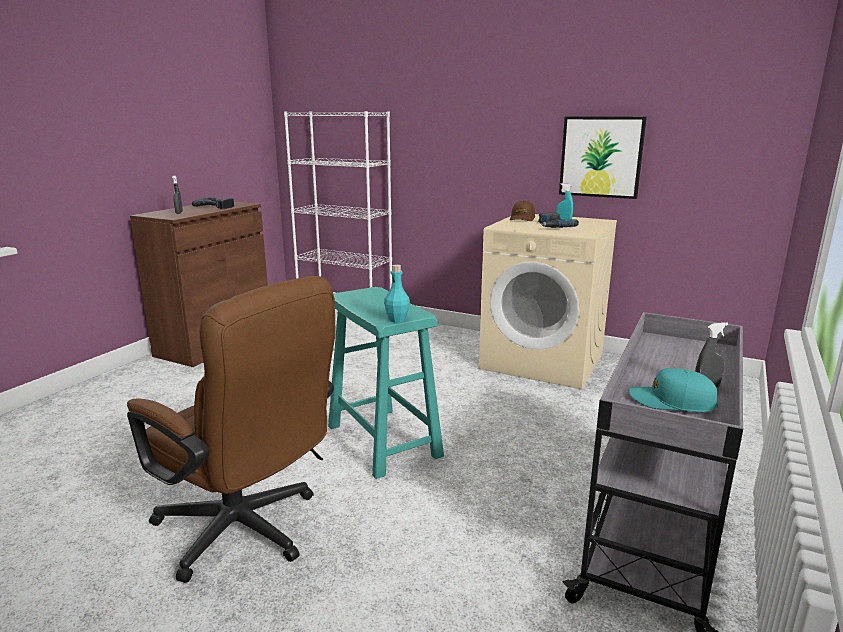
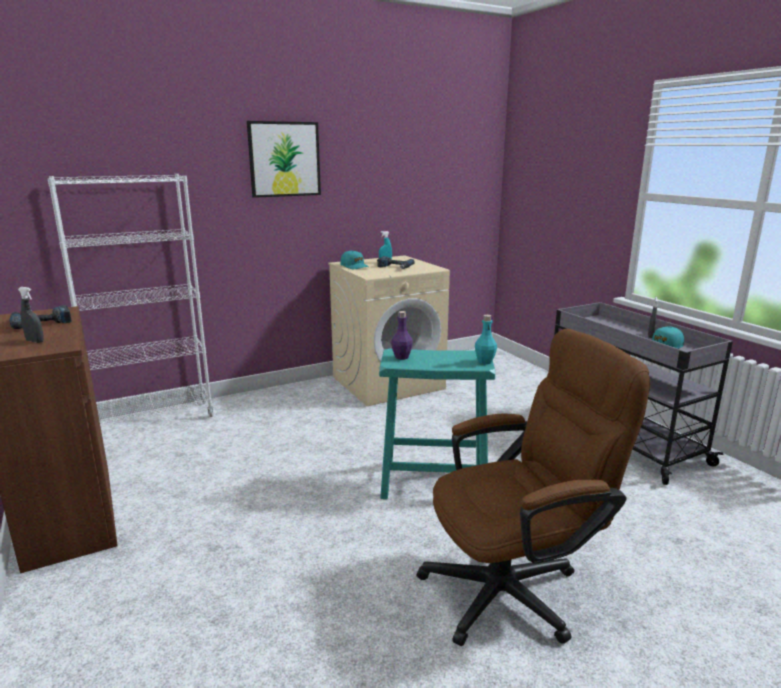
camera: 55 degrees left, 0 degrees up
brown cap [510,200,535,221] -> turquoise cap [340,250,369,269]
picture [559,116,647,199] -> picture moved to [247,121,321,198]
none -> purple bottle [391,311,413,360]

